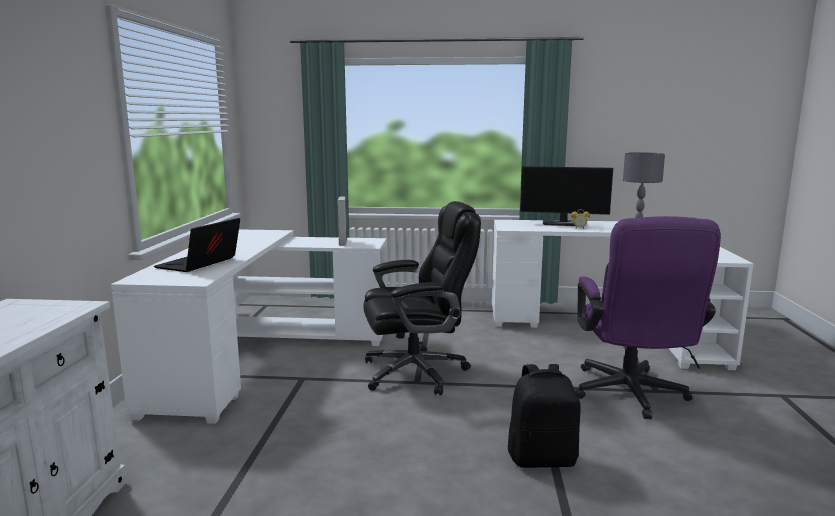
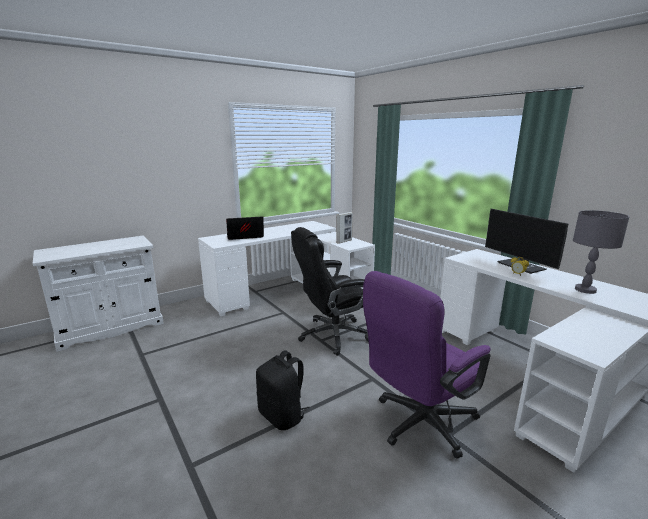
camera: 50 degrees right, 5 degrees up
black office chair [364,201,481,395] -> black office chair turned 120 degrees clockwise [291,227,368,356]

